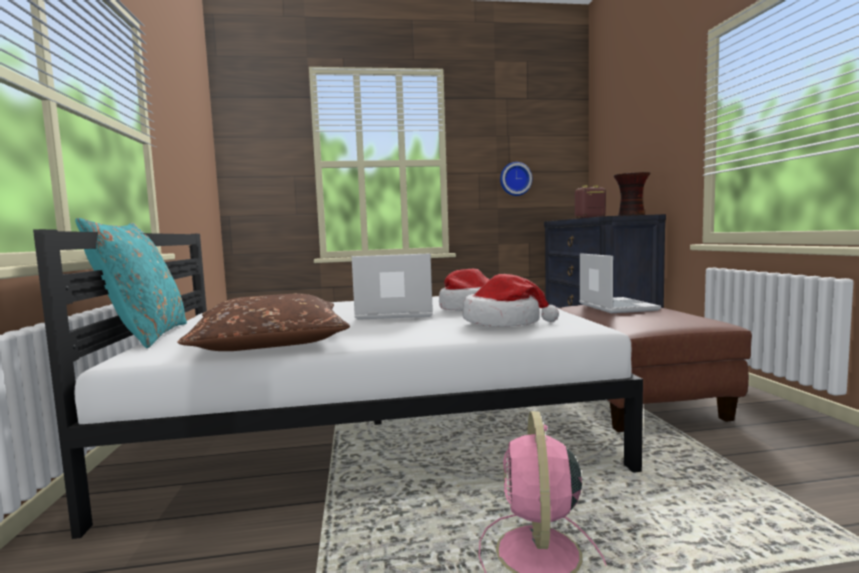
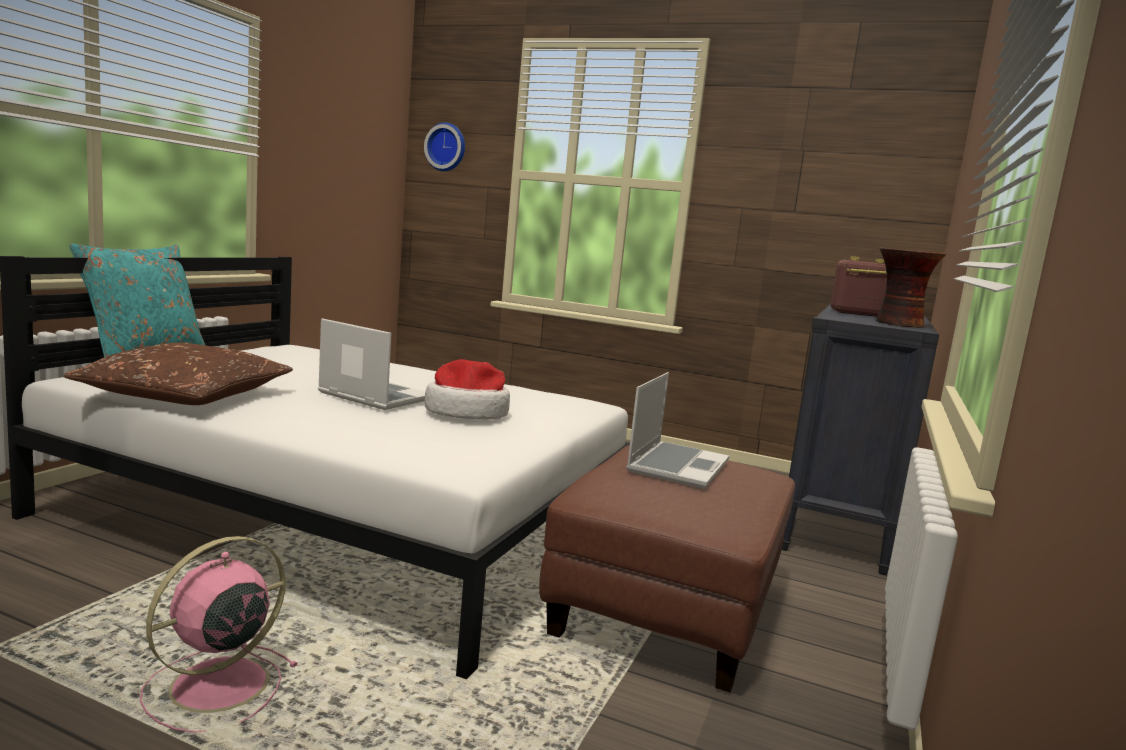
camera: 30 degrees right, 5 degrees up
hat [462,274,559,327] -> none
wall clock [500,162,532,196] -> wall clock moved to [424,122,465,171]

